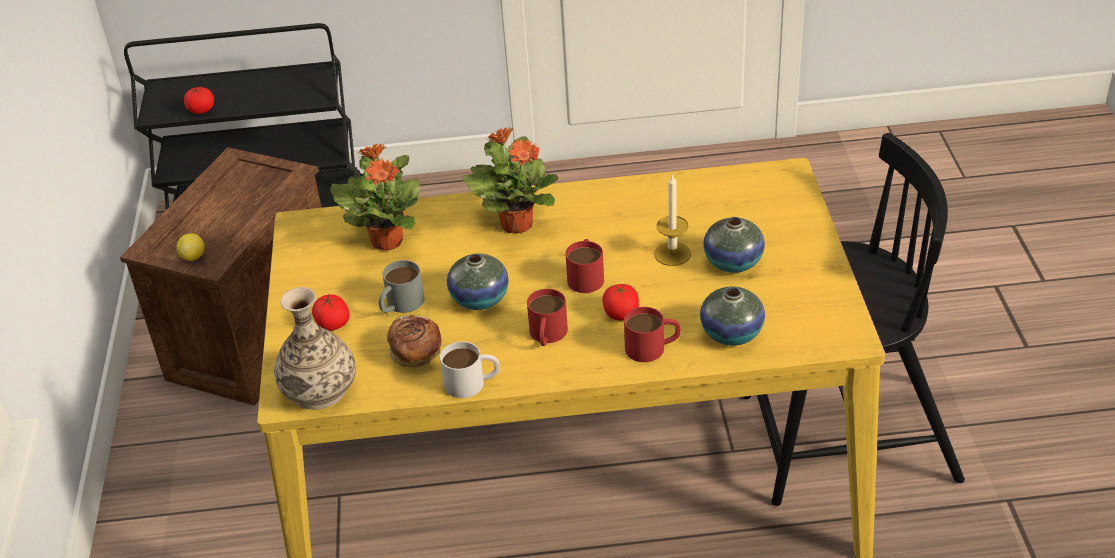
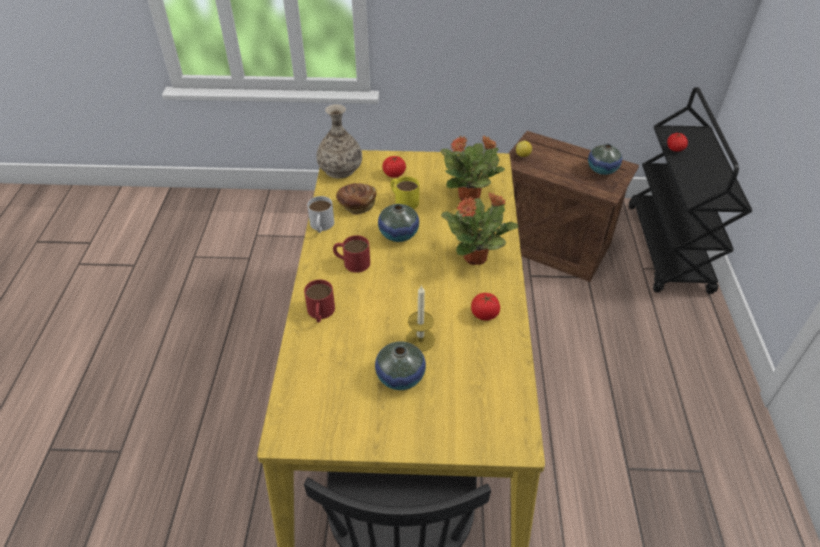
camera: 95 degrees right, 5 degrees up
grey mug [379,260,424,313] -> yellow mug [391,177,419,209]
red mug [565,239,604,293] -> none
tomato [603,284,639,320] -> tomato moved to [471,293,500,321]
vase [700,286,765,346] -> vase moved to [588,144,622,175]

